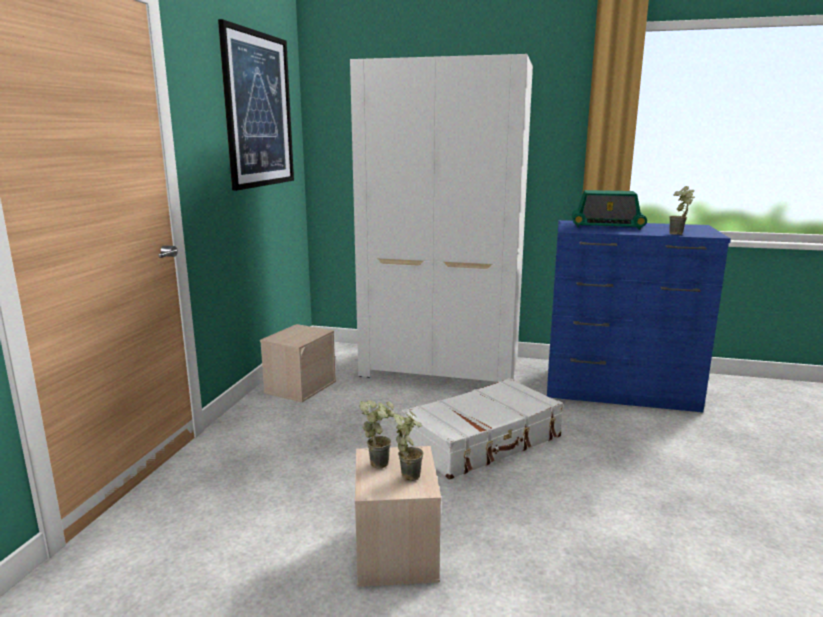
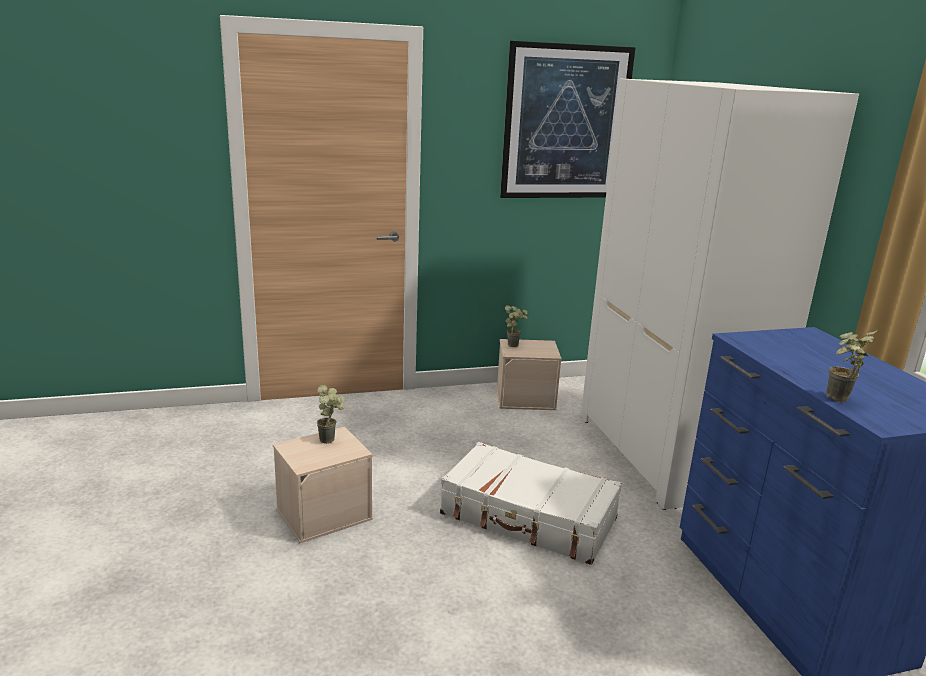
camera: 60 degrees right, 5 degrees up
potted plant [393,410,424,481] -> potted plant moved to [505,305,527,347]
radio [572,190,647,230] -> none

